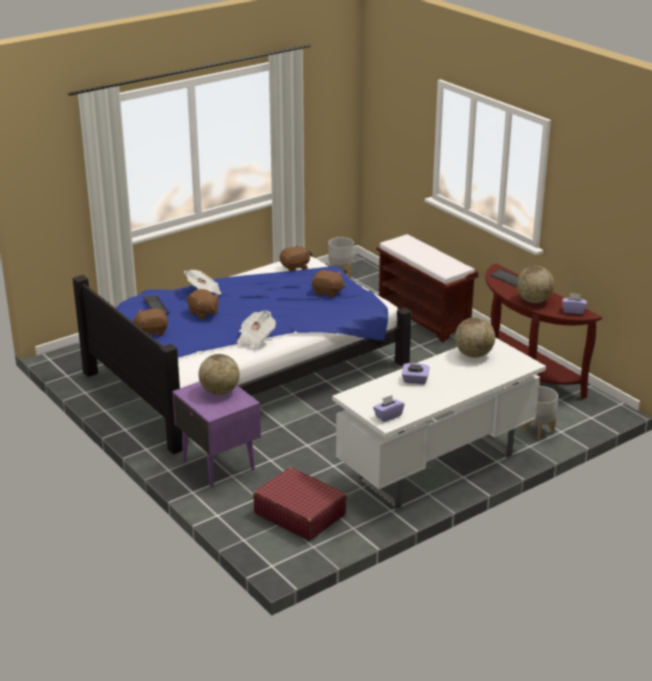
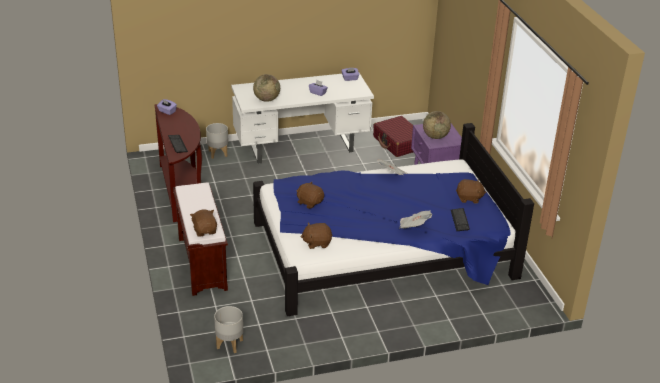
camera: 160 degrees left, 5 degrees up
brown plush toy [187,289,219,319] -> brown plush toy moved to [190,209,217,237]
globe [517,266,554,303] -> none

